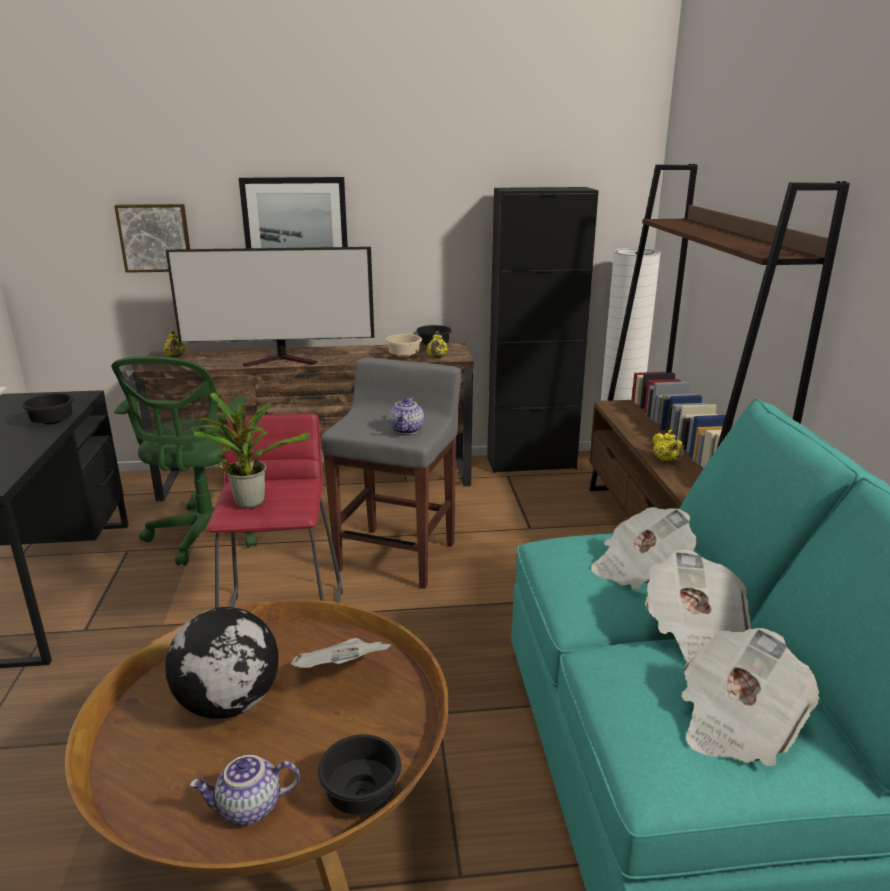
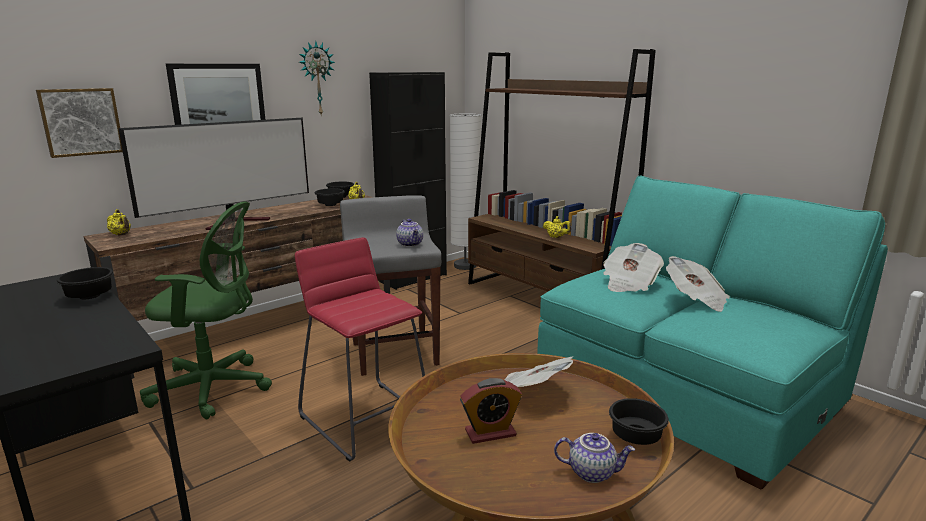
camera: 35 degrees left, 5 degrees down
green office chair [111,356,257,566] -> green office chair turned 60 degrees counterclockwise [140,201,272,419]
globe [165,607,279,719] -> alarm clock [460,378,522,444]
teapot [190,755,300,825] -> teapot turned 120 degrees counterclockwise [554,433,635,483]
potted plant [191,392,310,509] -> none
beige bowl [385,334,422,357] -> black bowl [315,188,345,206]
newspaper [681,628,819,766] -> none
none -> wall clock [299,41,335,114]

